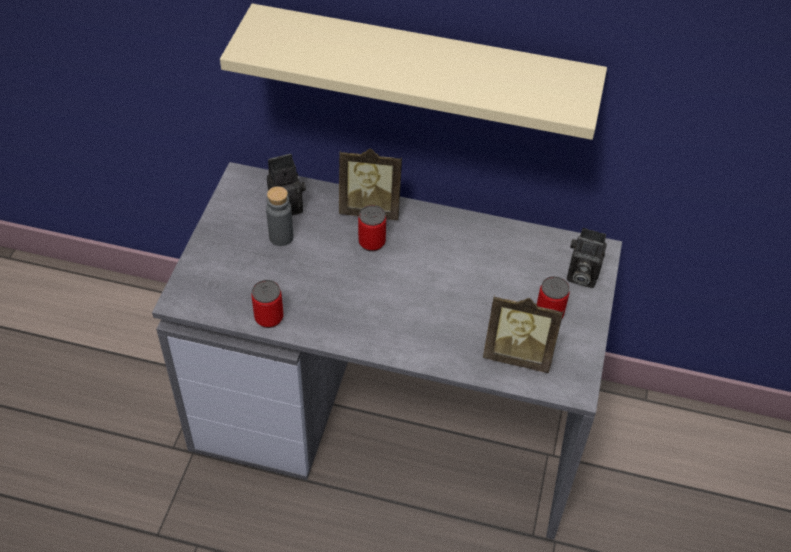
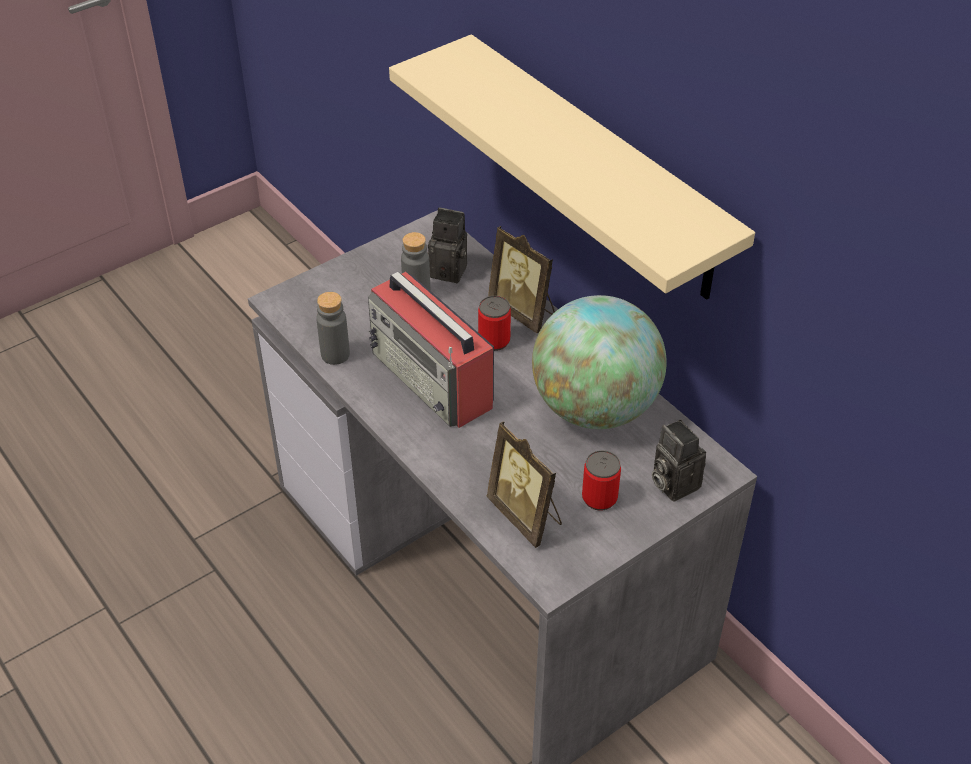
camera: 40 degrees right, 5 degrees down
can [251,280,284,328] -> grey bottle [316,292,350,365]
none -> radio [368,272,494,428]
none -> globe [532,295,667,429]

